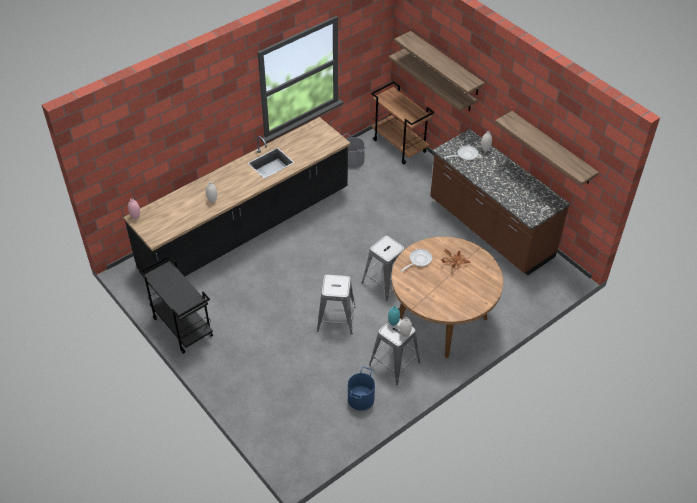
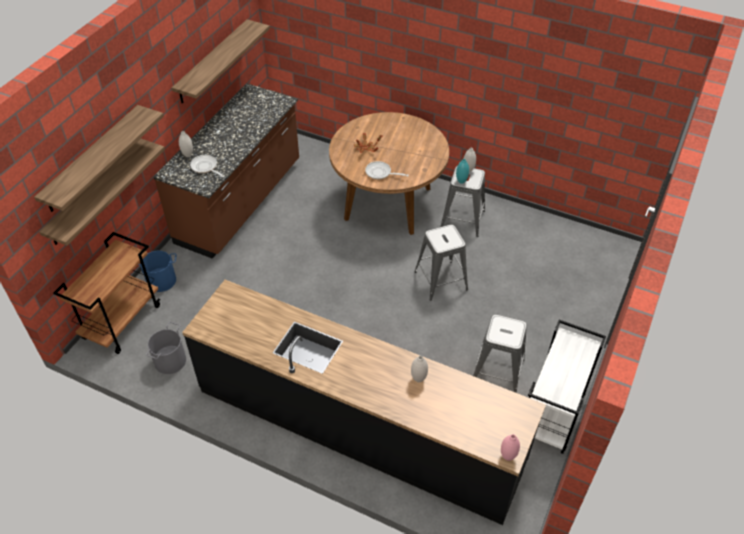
camera: 115 degrees left, 0 degrees up
black cart [139,255,213,354] -> white cart [528,320,606,454]
blue bucket [348,367,375,411] -> blue bucket moved to [138,251,176,292]
grey stool [362,236,405,301] -> grey stool moved to [473,315,527,393]

